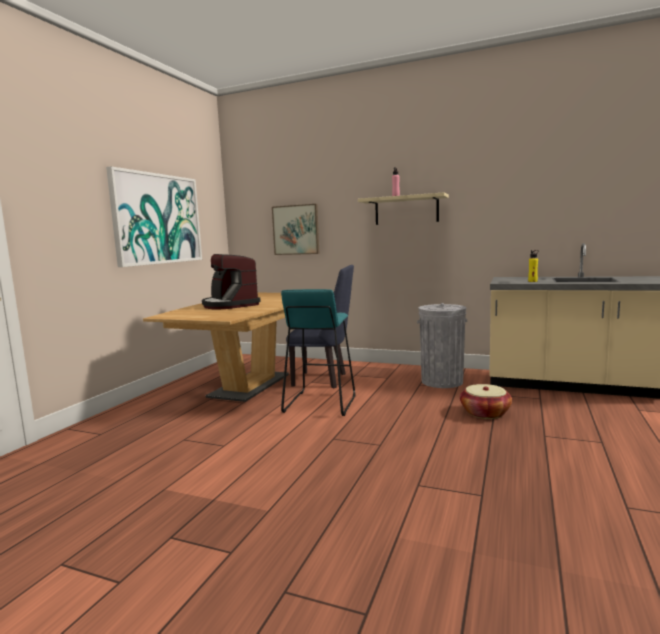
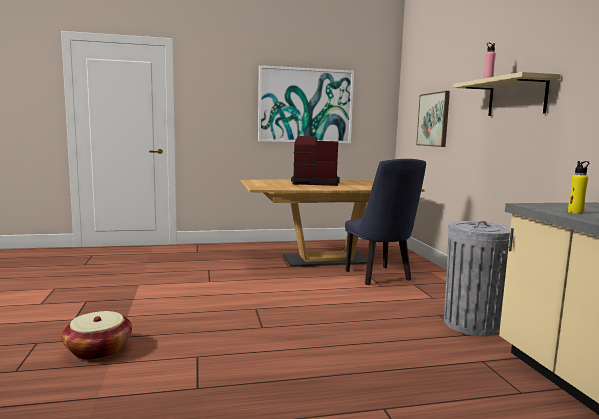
camera: 55 degrees right, 0 degrees up
coffee machine [202,254,261,309] -> coffee machine turned 75 degrees clockwise [291,136,340,186]
turquoise stool [281,289,356,416] -> none
basket [460,384,512,419] -> basket moved to [62,311,132,360]

